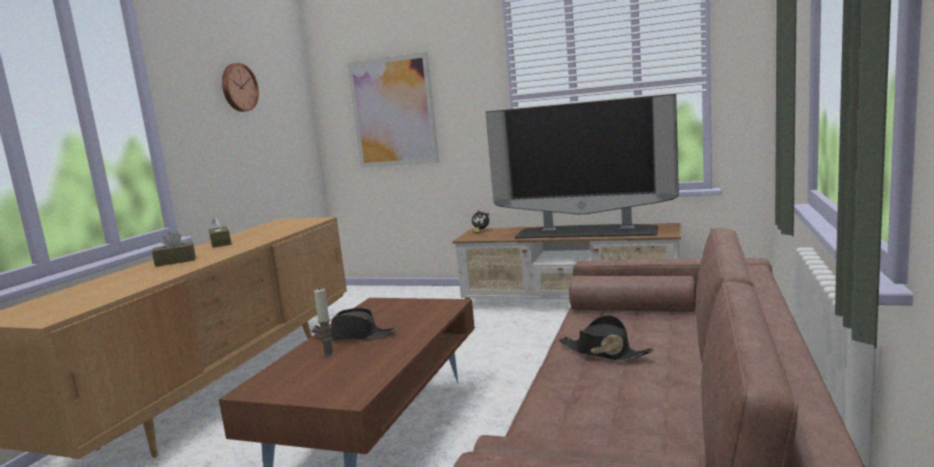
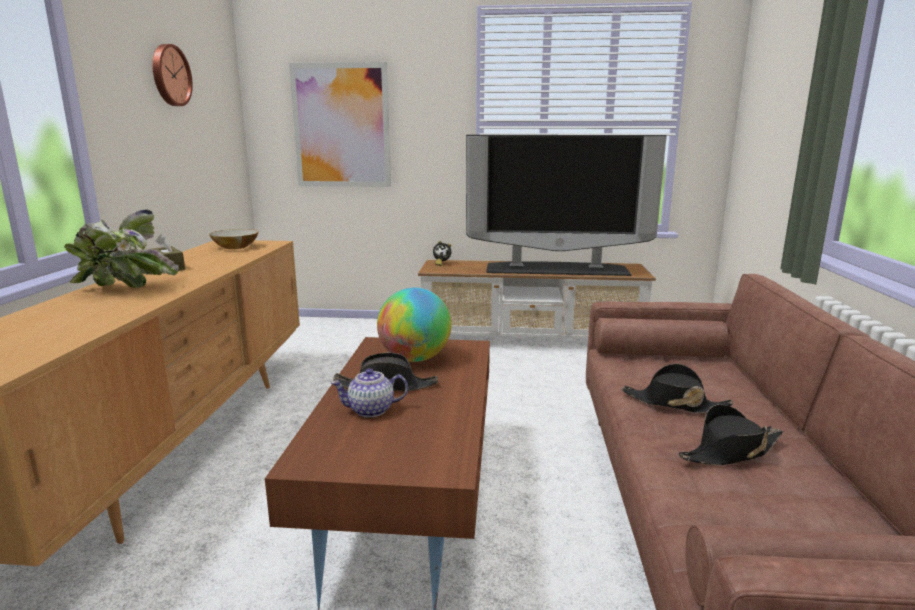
camera: 15 degrees left, 5 degrees up
brown tissue box [152,231,196,267] -> potted plant [64,209,179,288]
candle [314,288,335,357] -> teapot [331,368,408,417]
none -> bowl [209,229,259,249]
none -> globe [377,288,451,362]
none -> black hat [679,404,783,465]

